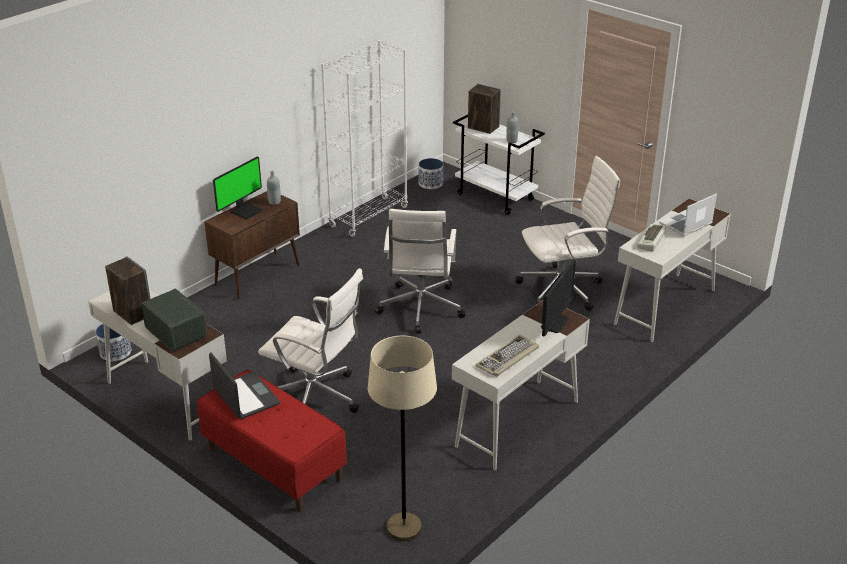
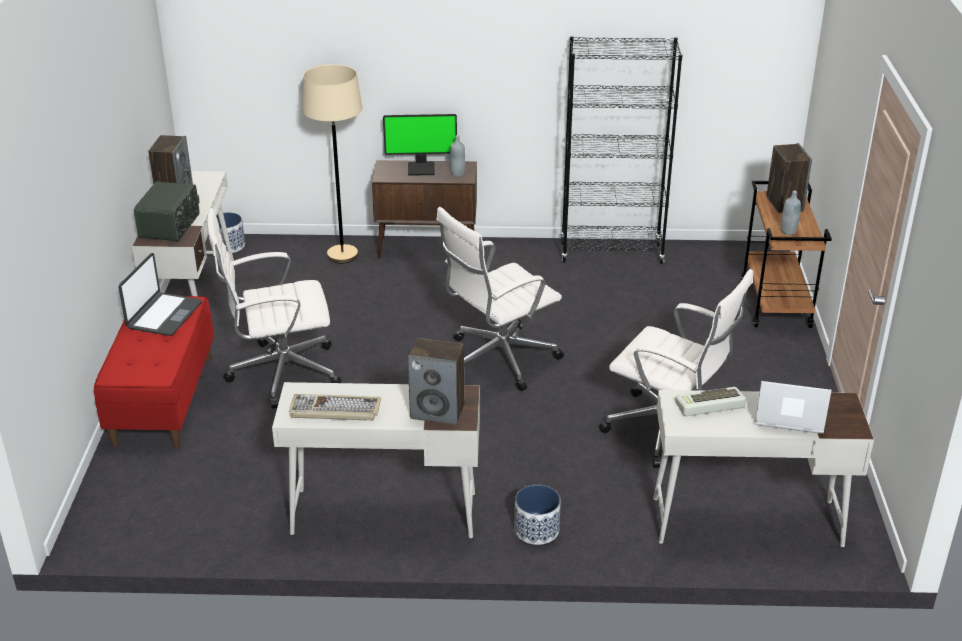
camera: 50 degrees right, 0 degrees up
white office chair [258,268,363,413] -> white office chair turned 90 degrees clockwise [207,208,341,408]
white bookcase [321,40,408,237] -> black bookcase [561,36,682,264]
beige floor lamp [368,336,437,541] -> beige floor lamp moved to [302,64,363,264]
planter [419,158,443,189] -> planter moved to [514,485,561,545]
white cart [453,114,545,215] -> brown cart [741,181,832,328]
monitor [541,259,576,337] -> speaker [408,338,464,425]

